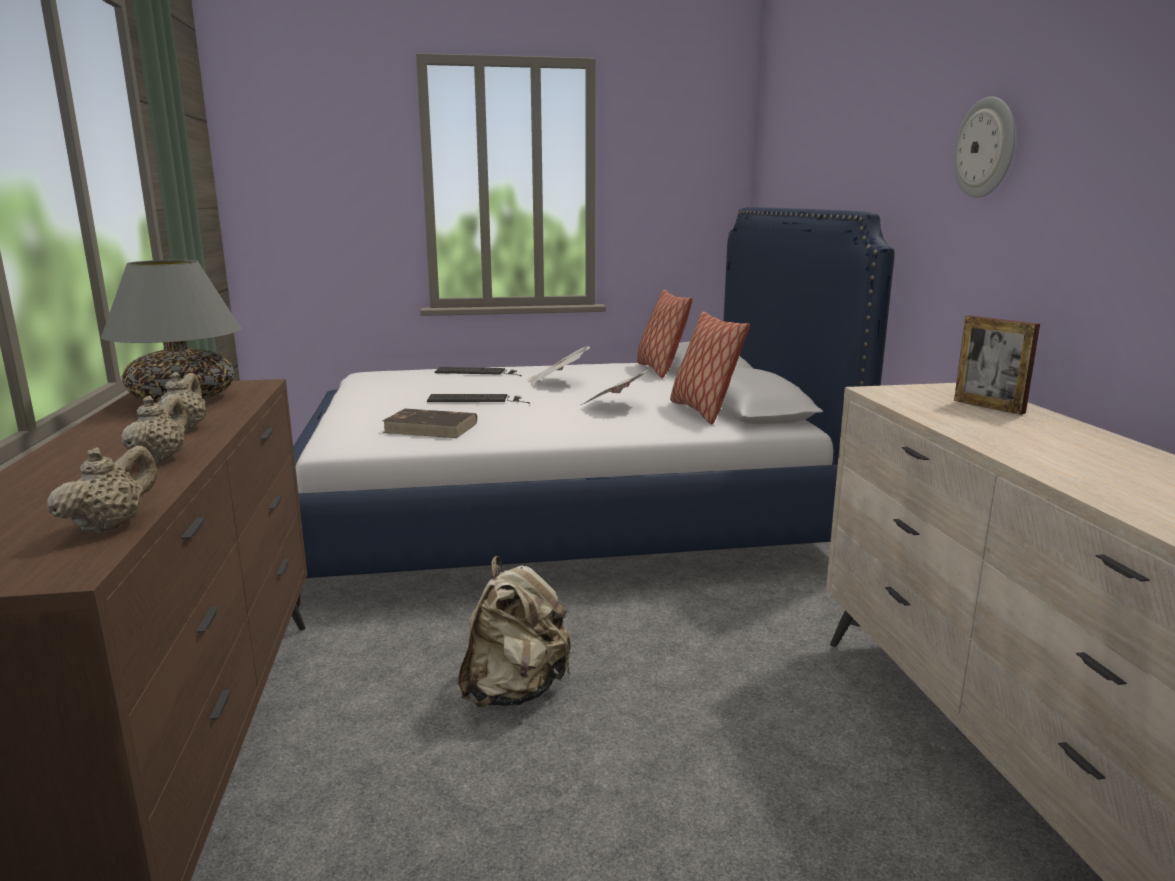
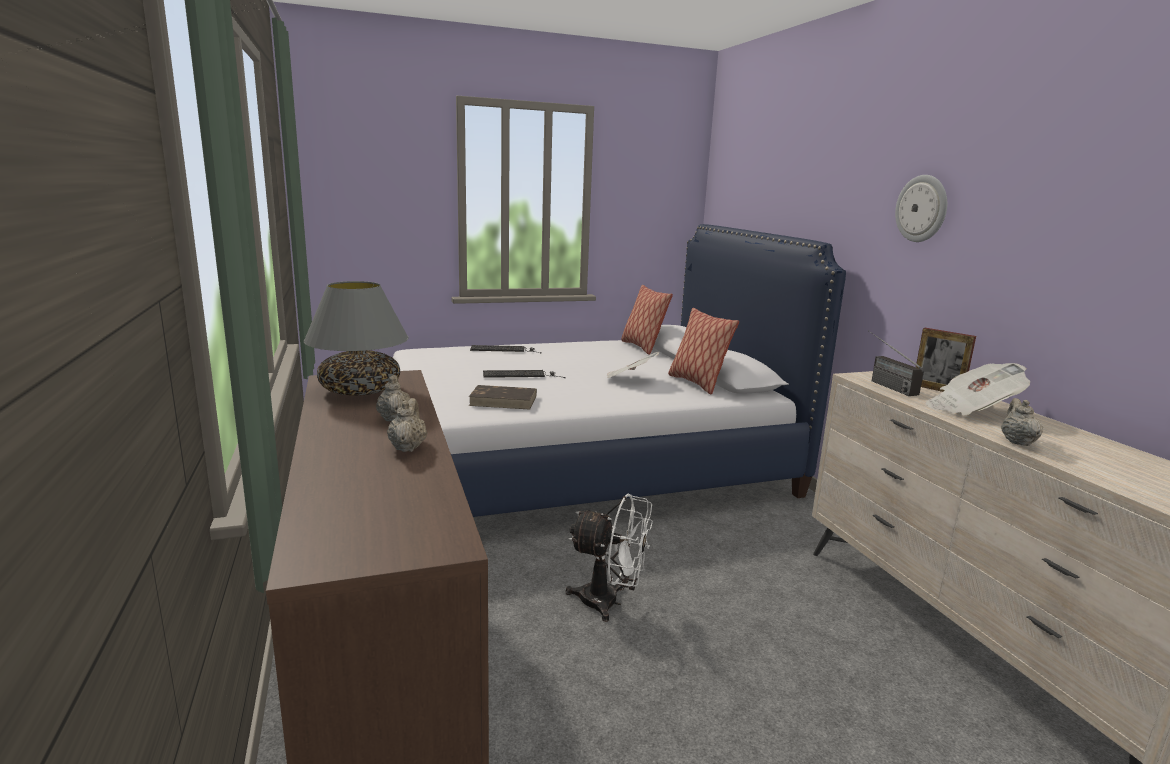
camera: 10 degrees left, 0 degrees up
beige teapot [47,445,158,534] -> beige teapot moved to [1001,398,1043,446]
beige backpack [458,556,572,707] -> white fan [566,494,653,622]
newspaper [527,346,590,384] -> newspaper moved to [925,363,1030,415]
none -> radio [868,330,924,396]

